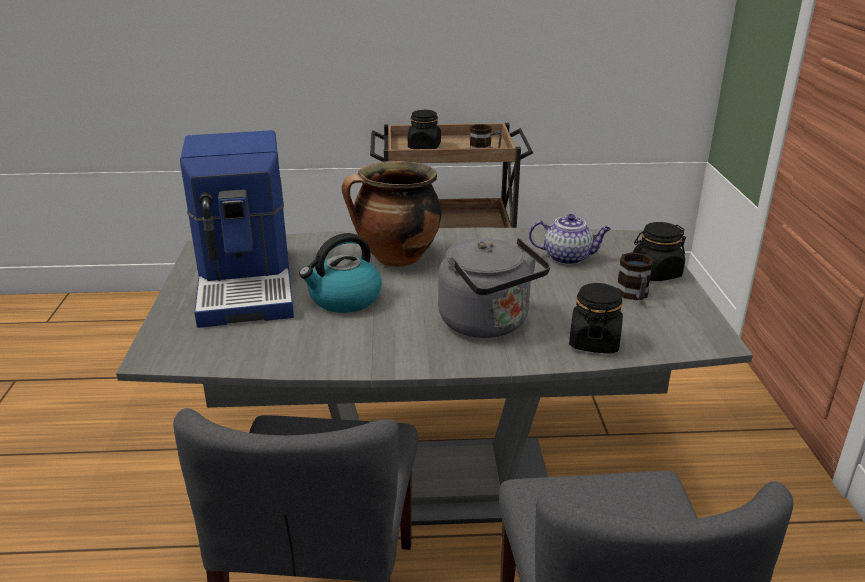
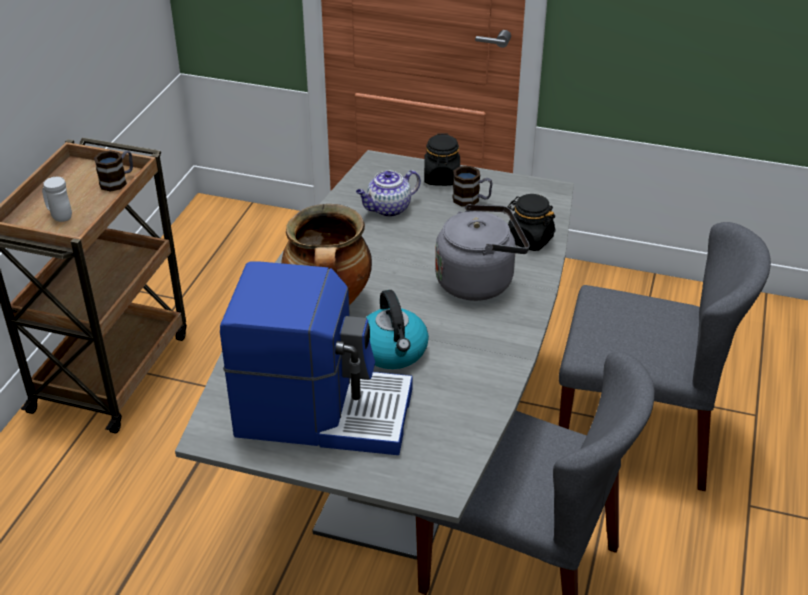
camera: 70 degrees left, 10 degrees up
black jar [408,110,441,149] -> white mug [42,177,72,222]
teapot [529,214,611,265] -> teapot turned 150 degrees counterclockwise [356,170,421,217]

